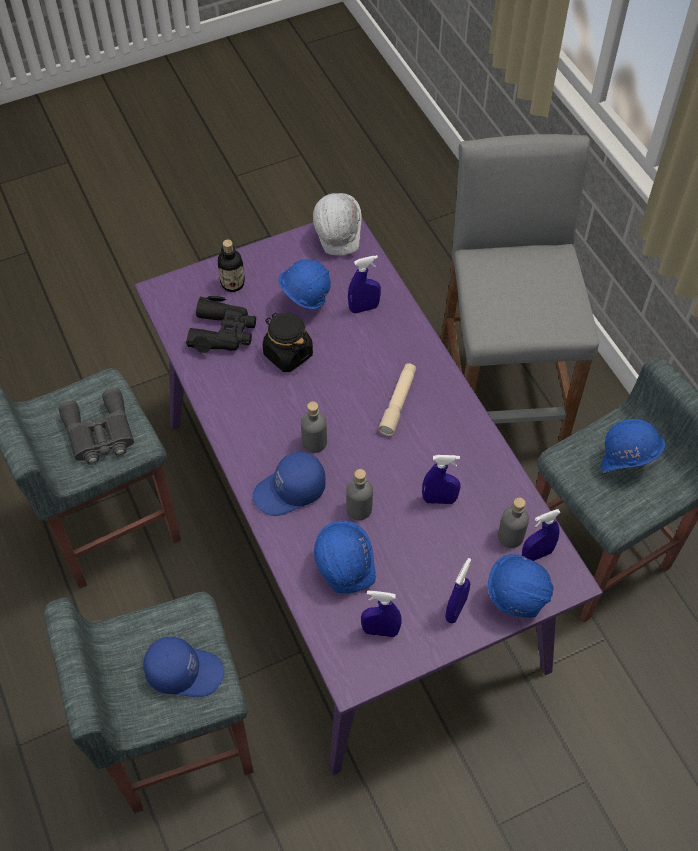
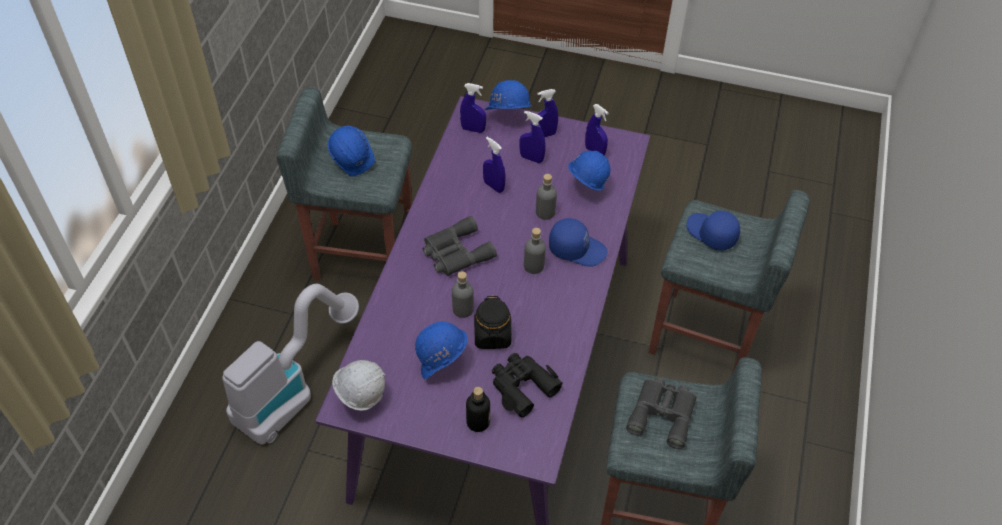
camera: 140 degrees left, 5 degrees down
blue spray bottle [348,255,381,313] -> blue spray bottle moved to [520,111,546,163]
beige flashlight [378,363,416,436] -> grey binoculars [423,216,497,276]
grey stool [440,134,599,443] -> vacuum cleaner [222,284,359,444]
grey bottle [498,498,529,548] -> grey bottle moved to [452,271,474,318]

